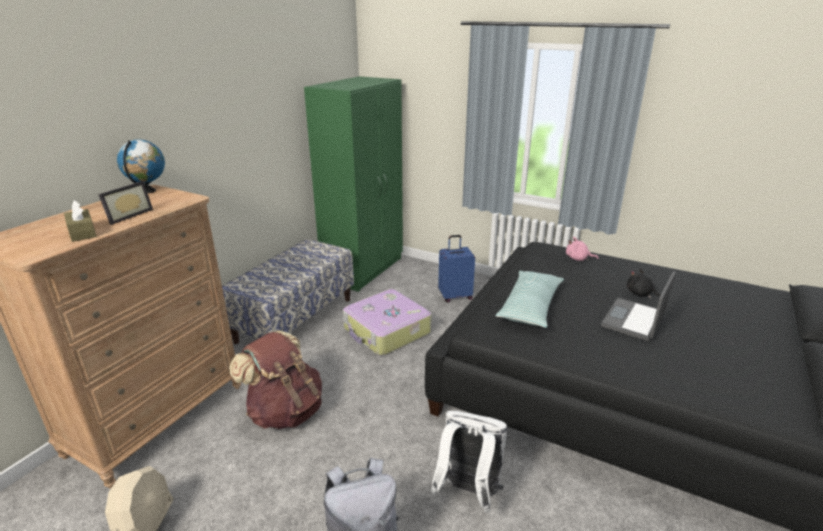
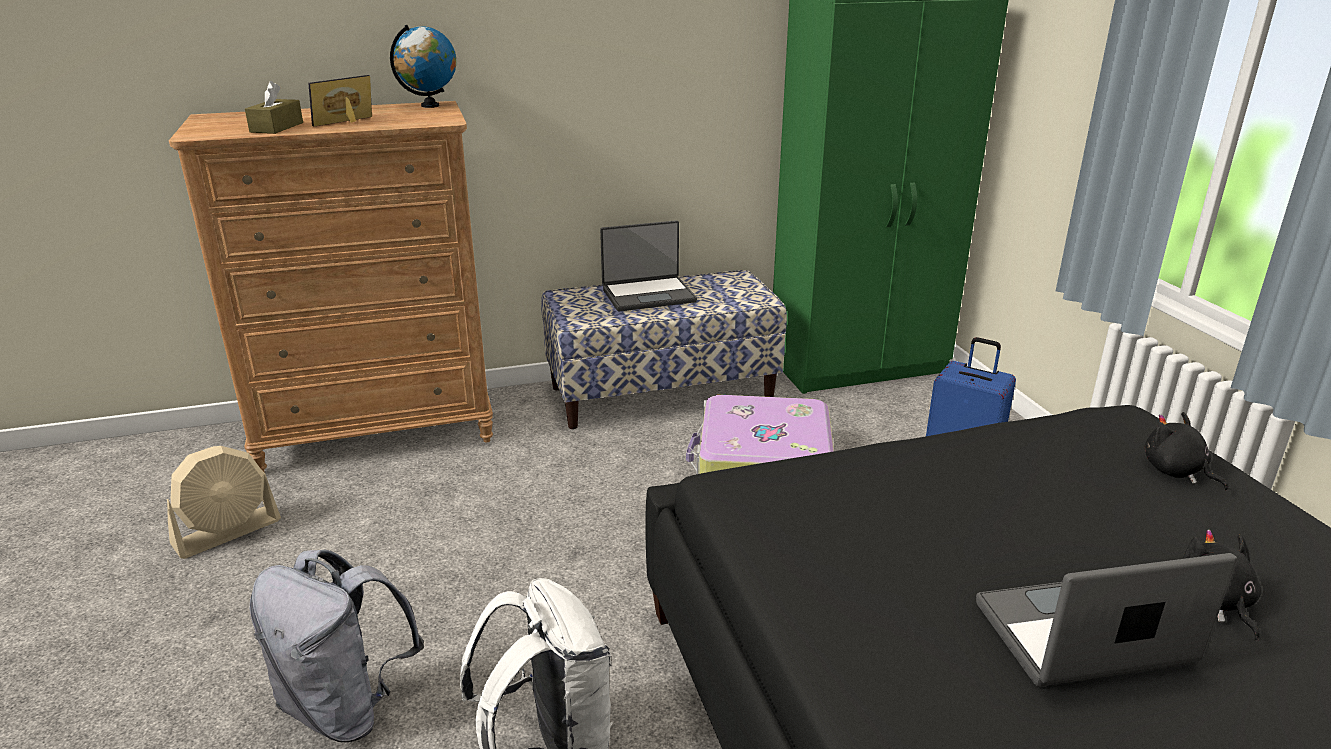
camera: 45 degrees right, 0 degrees up
picture frame [98,181,153,225] -> picture frame turned 150 degrees clockwise [308,75,372,127]
brown backpack [229,330,322,429] -> none
pillow [495,271,564,328] -> none
pink plush toy [566,237,598,261] -> black plush toy [1144,412,1228,491]
none -> laptop [600,220,697,311]

